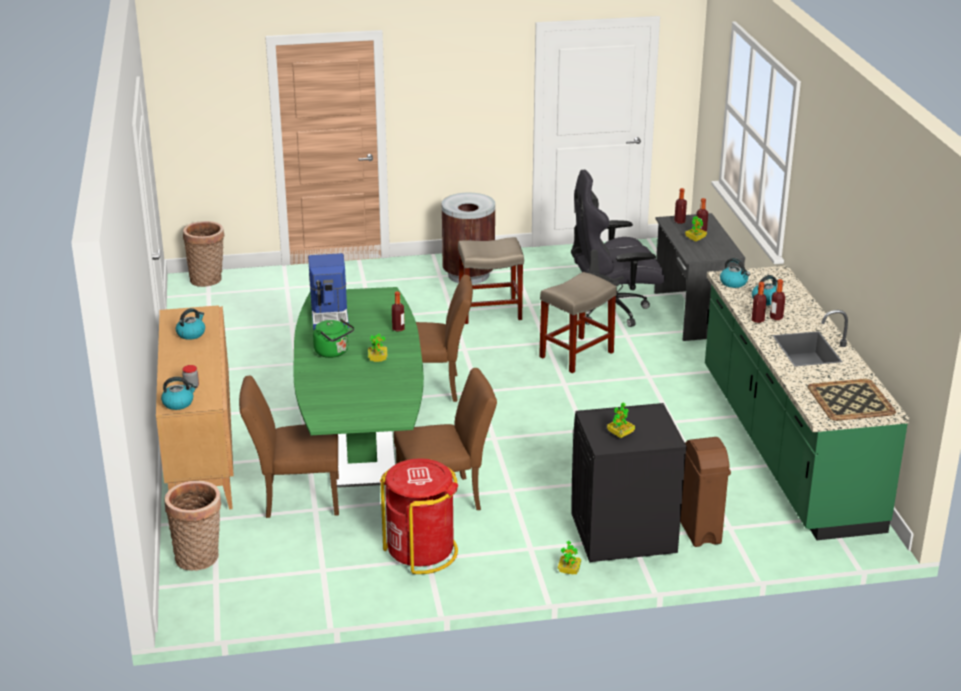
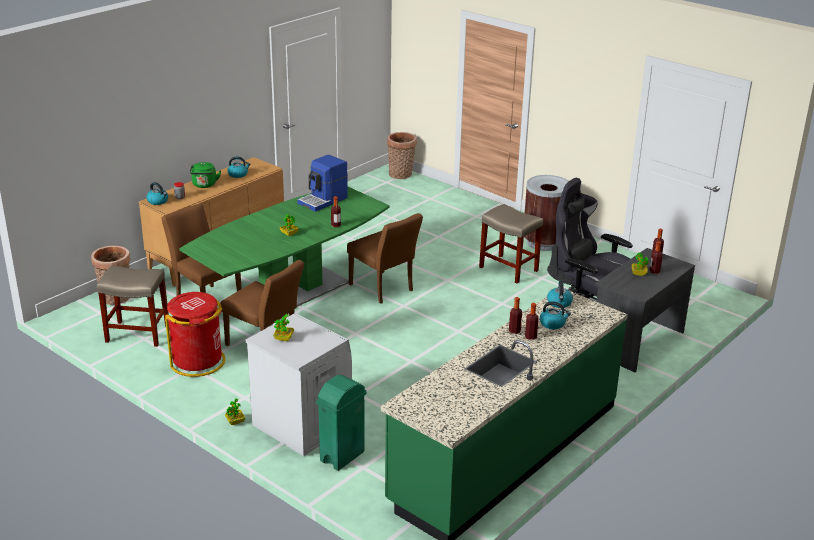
camera: 50 degrees right, 0 degrees up
green kettle [313,319,354,358] -> green kettle moved to [190,162,221,188]
beige stool [539,272,617,373] -> beige stool moved to [97,266,169,347]
black washing machine [571,403,687,562] -> white washing machine [246,313,352,456]
brown trash can [680,437,731,547] -> green trash can [316,375,367,471]
tray [808,379,896,421] -> none

